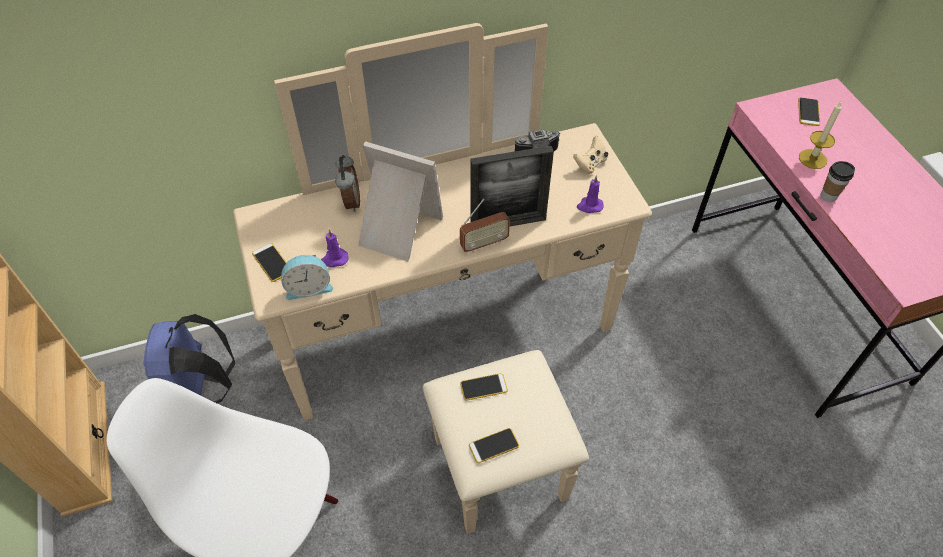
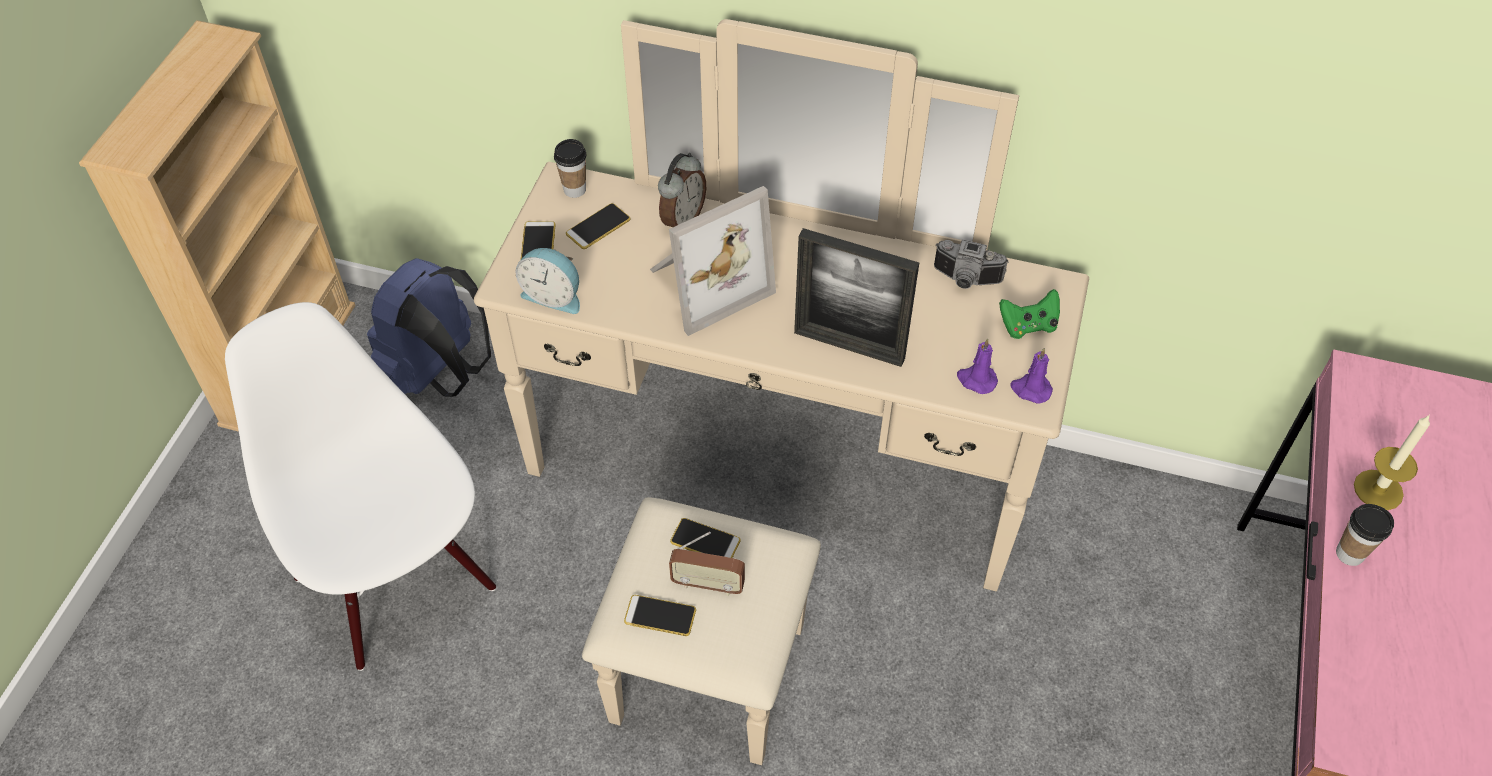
camera: 35 degrees right, 0 degrees up
purple candle [321,230,349,267] -> purple candle moved to [1010,348,1053,404]
picture frame [358,141,443,262] -> picture frame turned 90 degrees clockwise [650,186,776,336]
radio [460,198,510,253] -> radio moved to [669,532,745,596]
beige game controller [573,136,608,174] -> green game controller [999,289,1060,339]
phone [798,97,820,126] -> phone moved to [566,203,630,249]
none -> cup [554,139,587,198]

